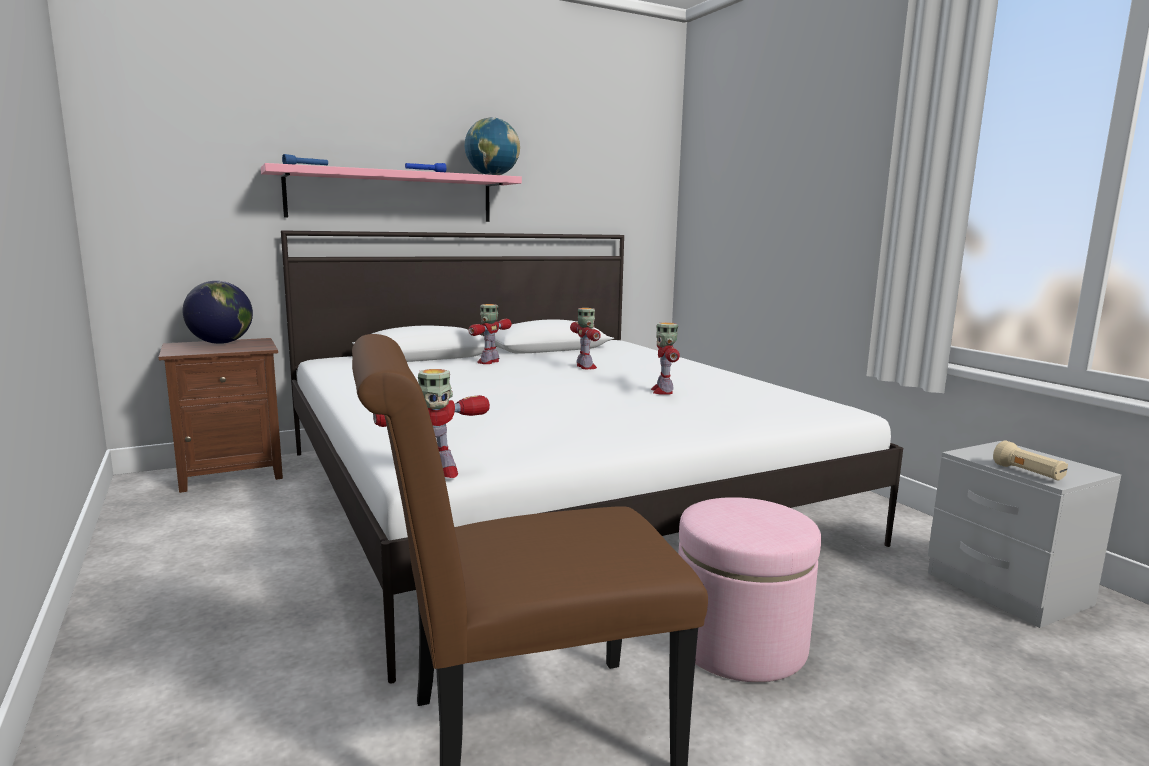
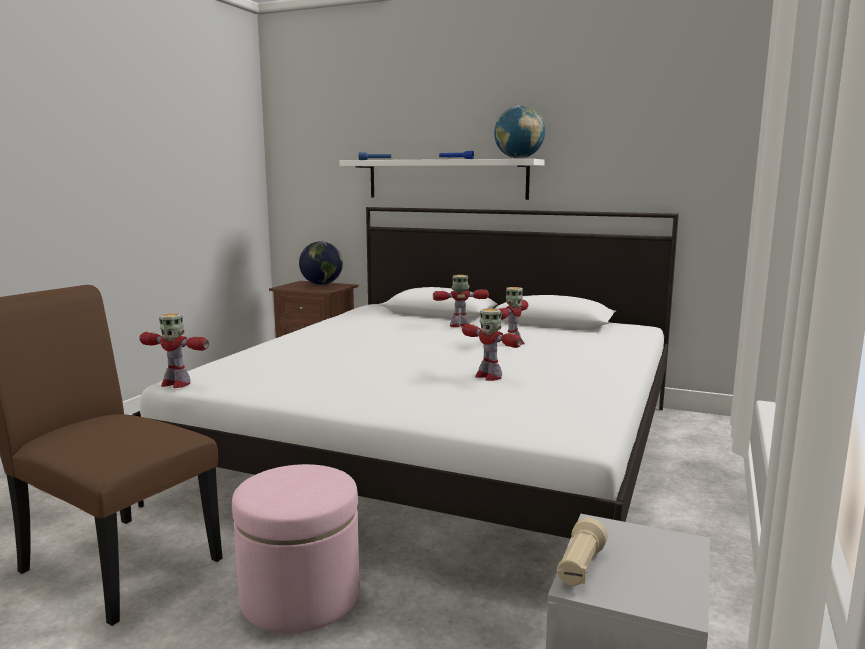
camera: 50 degrees right, 0 degrees up
pink shelf [261,163,522,222] -> white shelf [339,159,545,200]
toy robot [651,322,680,395] -> toy robot turned 90 degrees counterclockwise [462,308,522,381]

